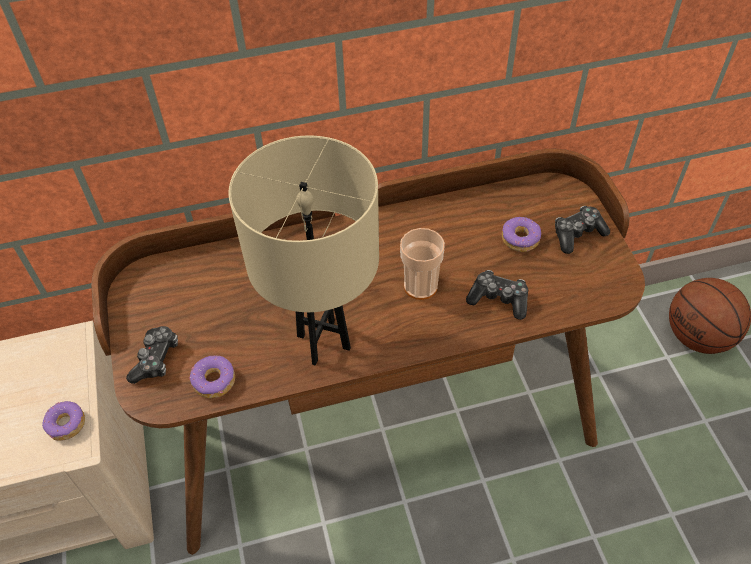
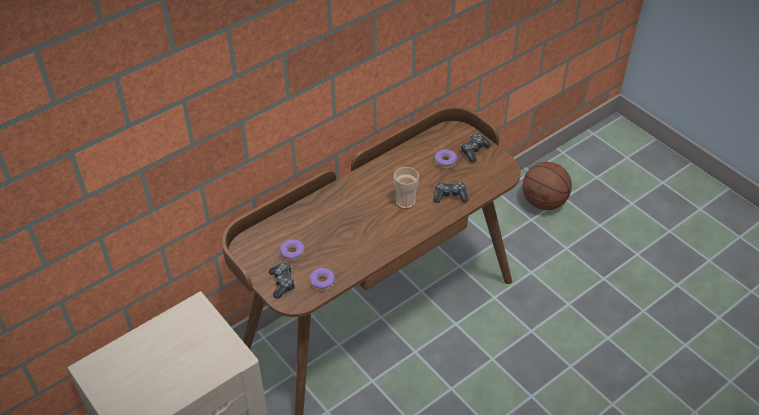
camera: 25 degrees left, 5 degrees down
donut [42,401,85,441] -> donut moved to [280,239,305,262]
beige table lamp [229,136,379,366] -> none

